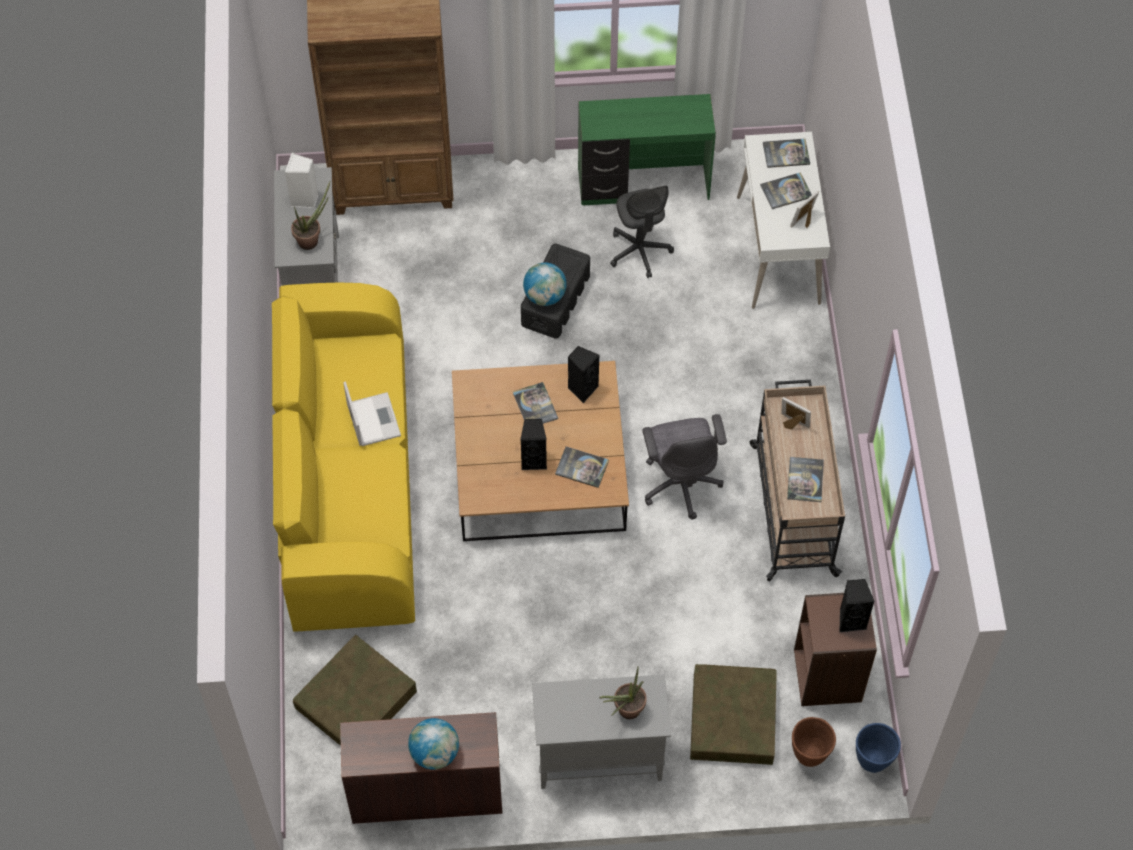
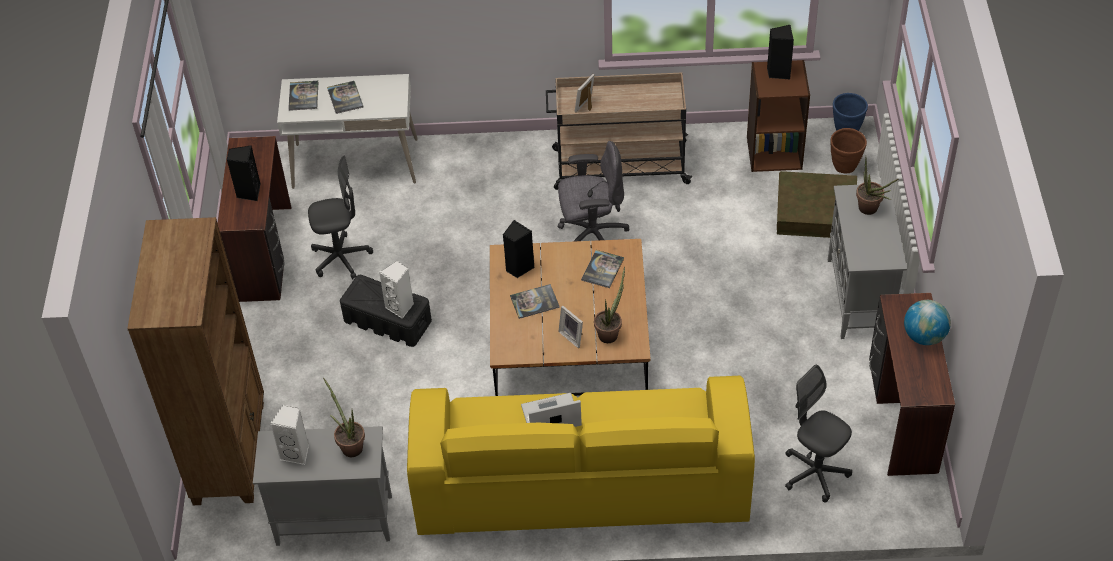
camera: 85 degrees left, 10 degrees down
brown storage box [293,635,417,746] -> grey office chair [785,365,852,503]
black speaker [520,419,547,470] -> black speaker moved to [227,146,261,201]
globe [523,262,566,306] -> white speaker [379,261,414,319]
green desk [578,94,716,205] -> brown desk [218,136,292,302]
book [787,457,824,502] -> none
picture frame [790,190,819,228] -> picture frame moved to [558,306,583,348]
none -> potted plant [594,267,625,343]

